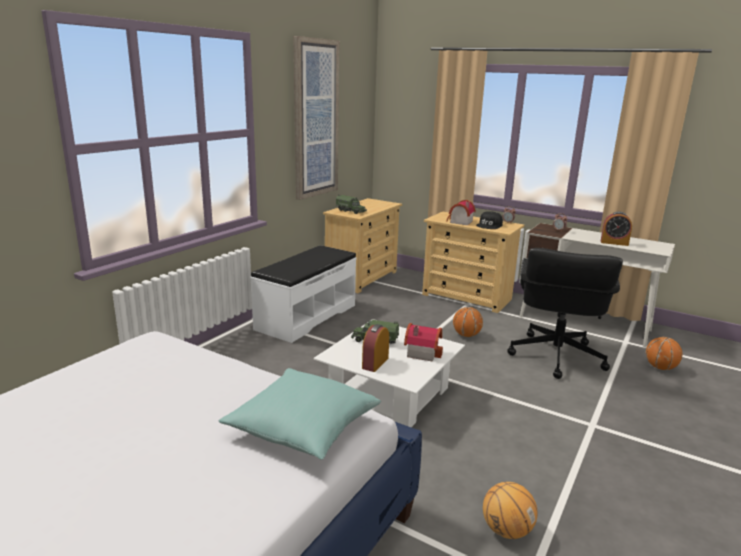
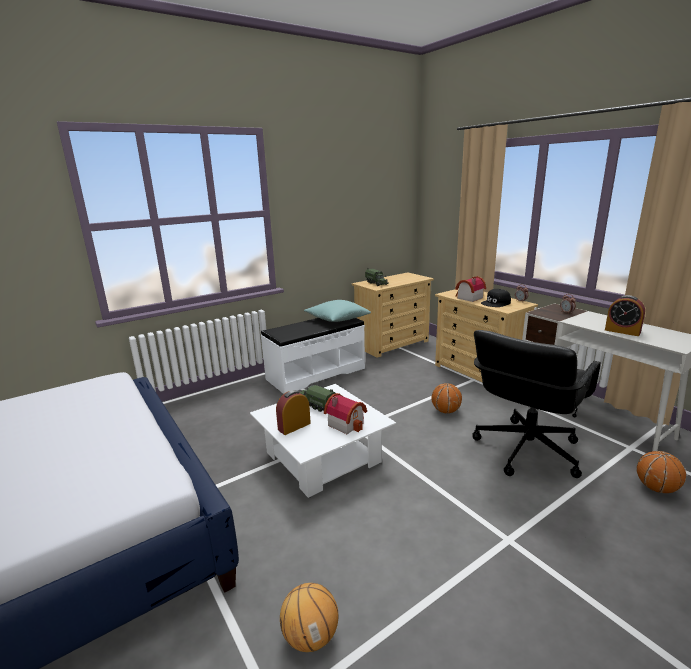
camera: 25 degrees right, 0 degrees up
turquoise pillow [219,368,381,460] -> turquoise pillow moved to [304,300,371,322]
picture [293,36,339,200] -> none

